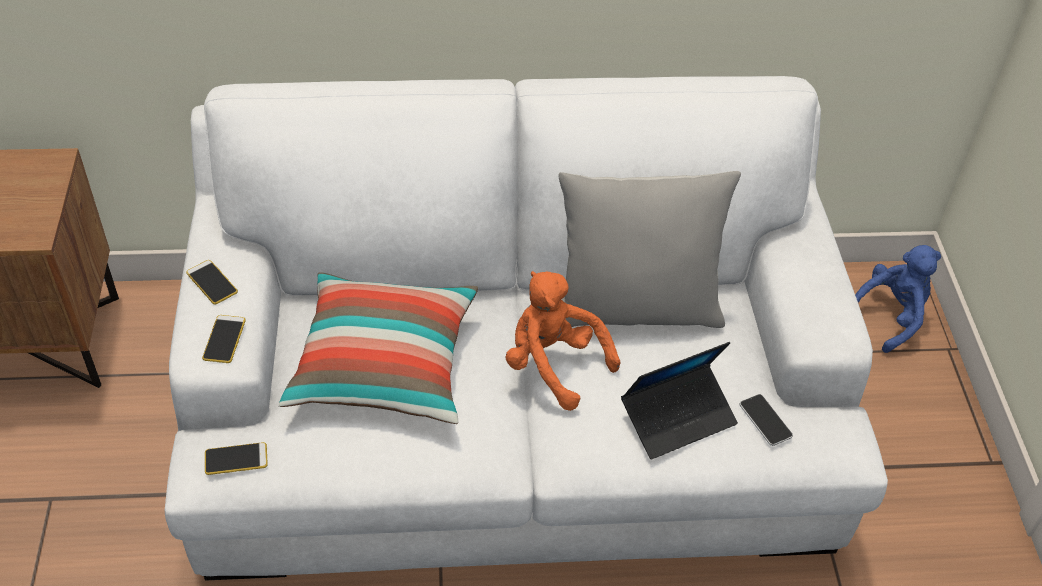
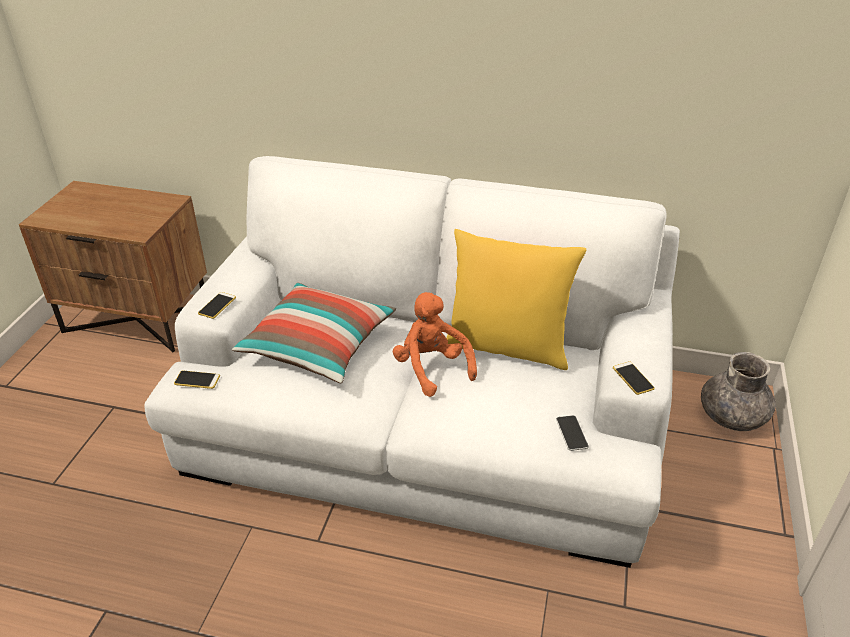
camera: 20 degrees right, 10 degrees down
phone [186,260,238,304] -> phone moved to [613,361,655,395]
grey pillow [558,171,741,328] -> yellow pillow [446,229,586,370]
laptop [621,342,738,459] -> none
blue plush toy [855,245,941,353] -> grey vase [701,352,776,431]

